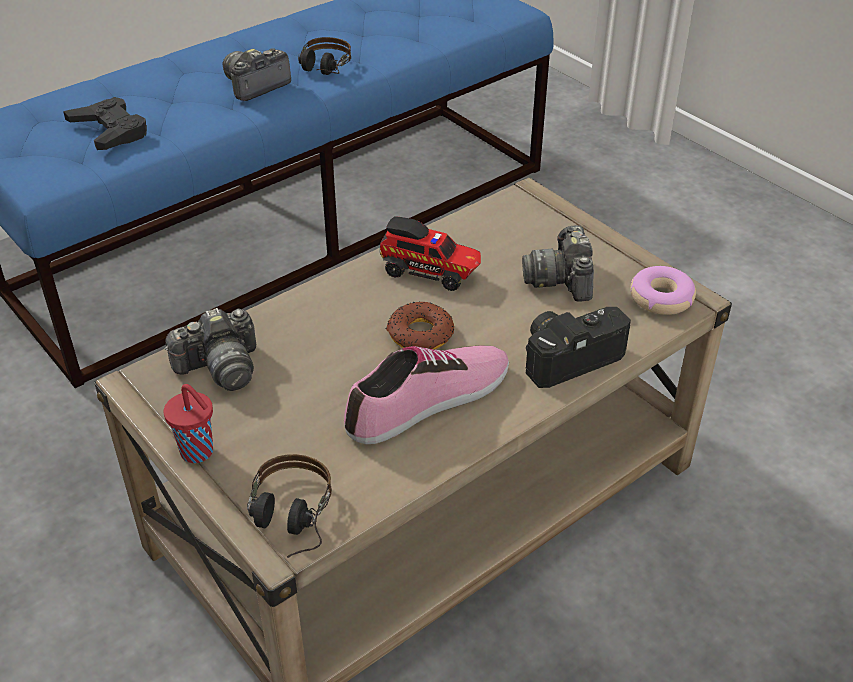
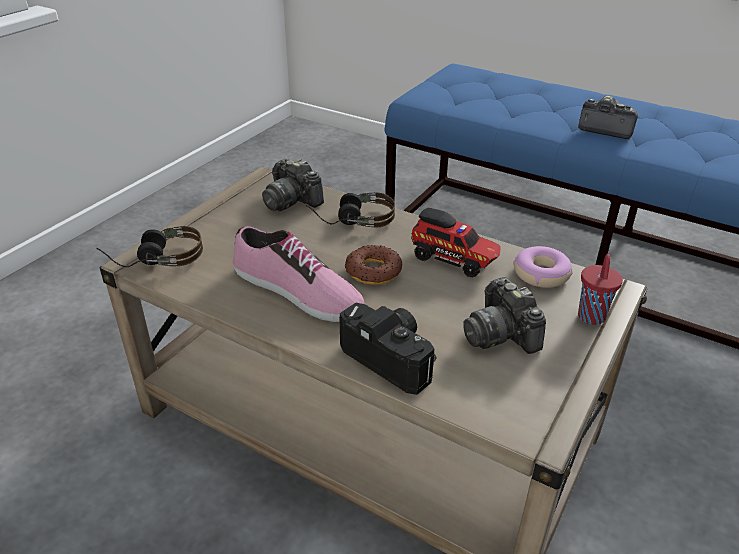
camera: 70 degrees right, 5 degrees down
black game controller [63,97,147,150] -> none
red cup [164,384,213,463] -> red cup moved to [578,254,623,325]
headphones [298,37,351,75] -> headphones moved to [306,192,395,228]
toy truck [380,216,481,291] -> toy truck turned 60 degrees counterclockwise [411,208,500,278]
camera [522,225,594,302] -> camera turned 90 degrees counterclockwise [463,277,546,354]
donut [630,266,696,315] -> donut moved to [513,246,573,288]

